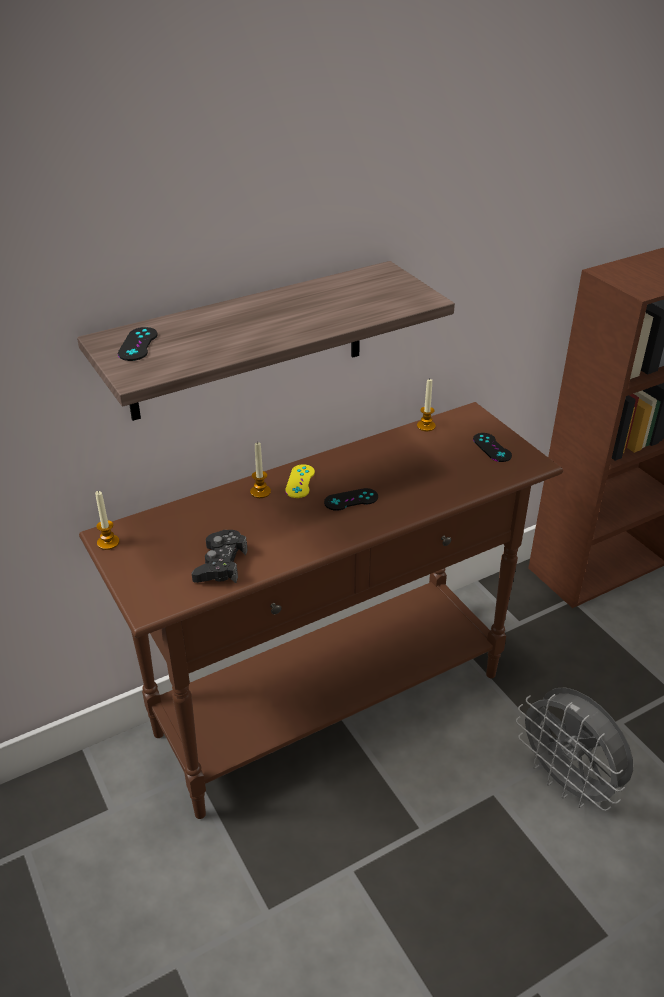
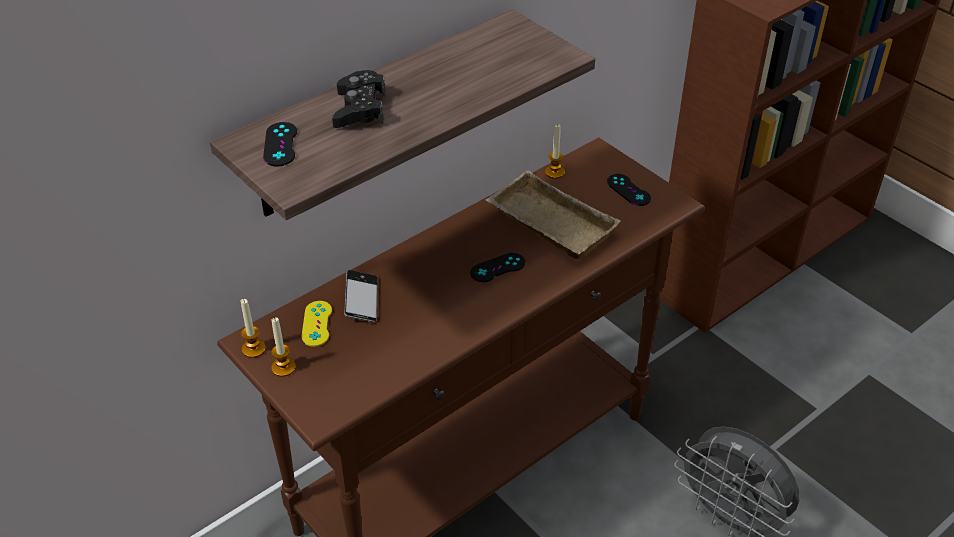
camera: 10 degrees left, 5 degrees up
black game controller [192,530,248,583] -> black game controller moved to [332,70,386,128]
candle [250,442,271,498] -> candle moved to [271,318,296,377]
yellow game controller [285,464,315,498] -> yellow game controller moved to [301,301,332,347]
none -> phone [344,270,378,323]
none -> beige tray [486,170,621,259]

